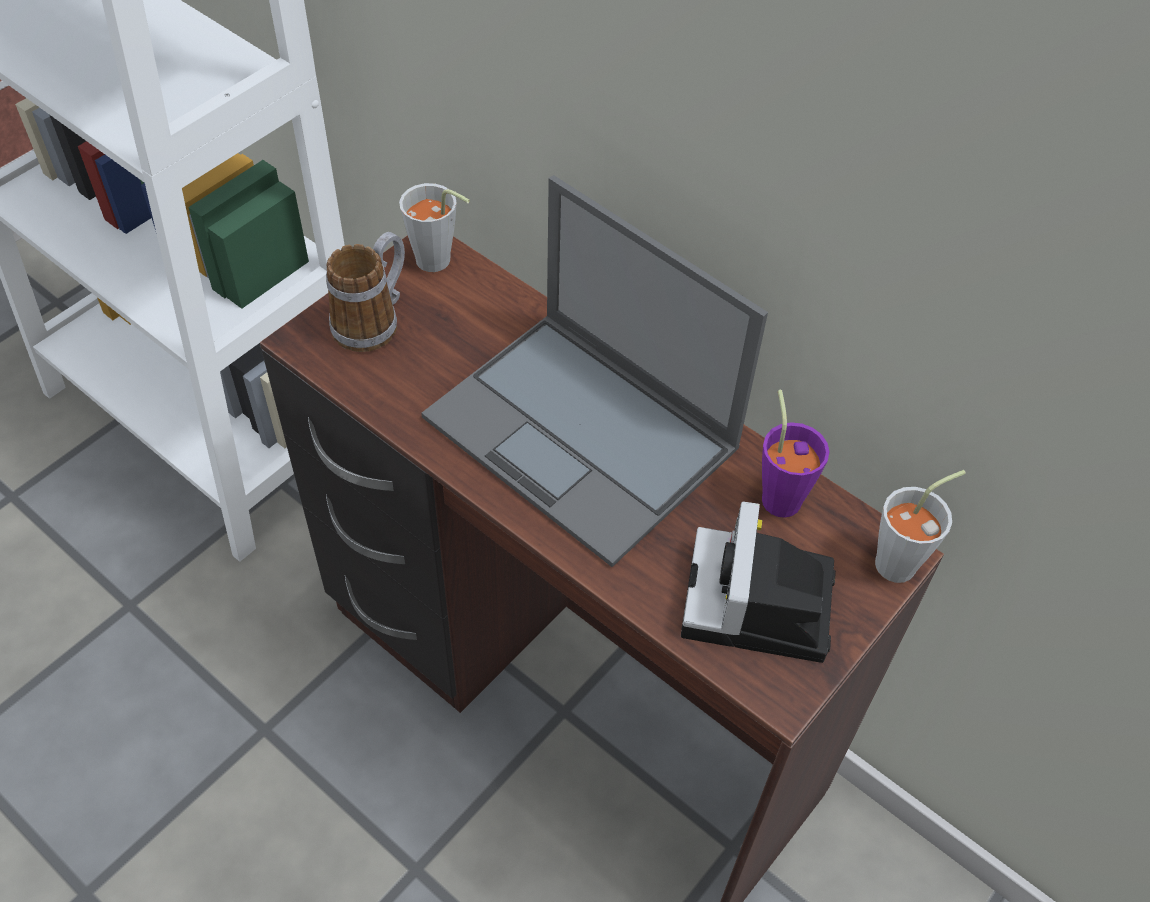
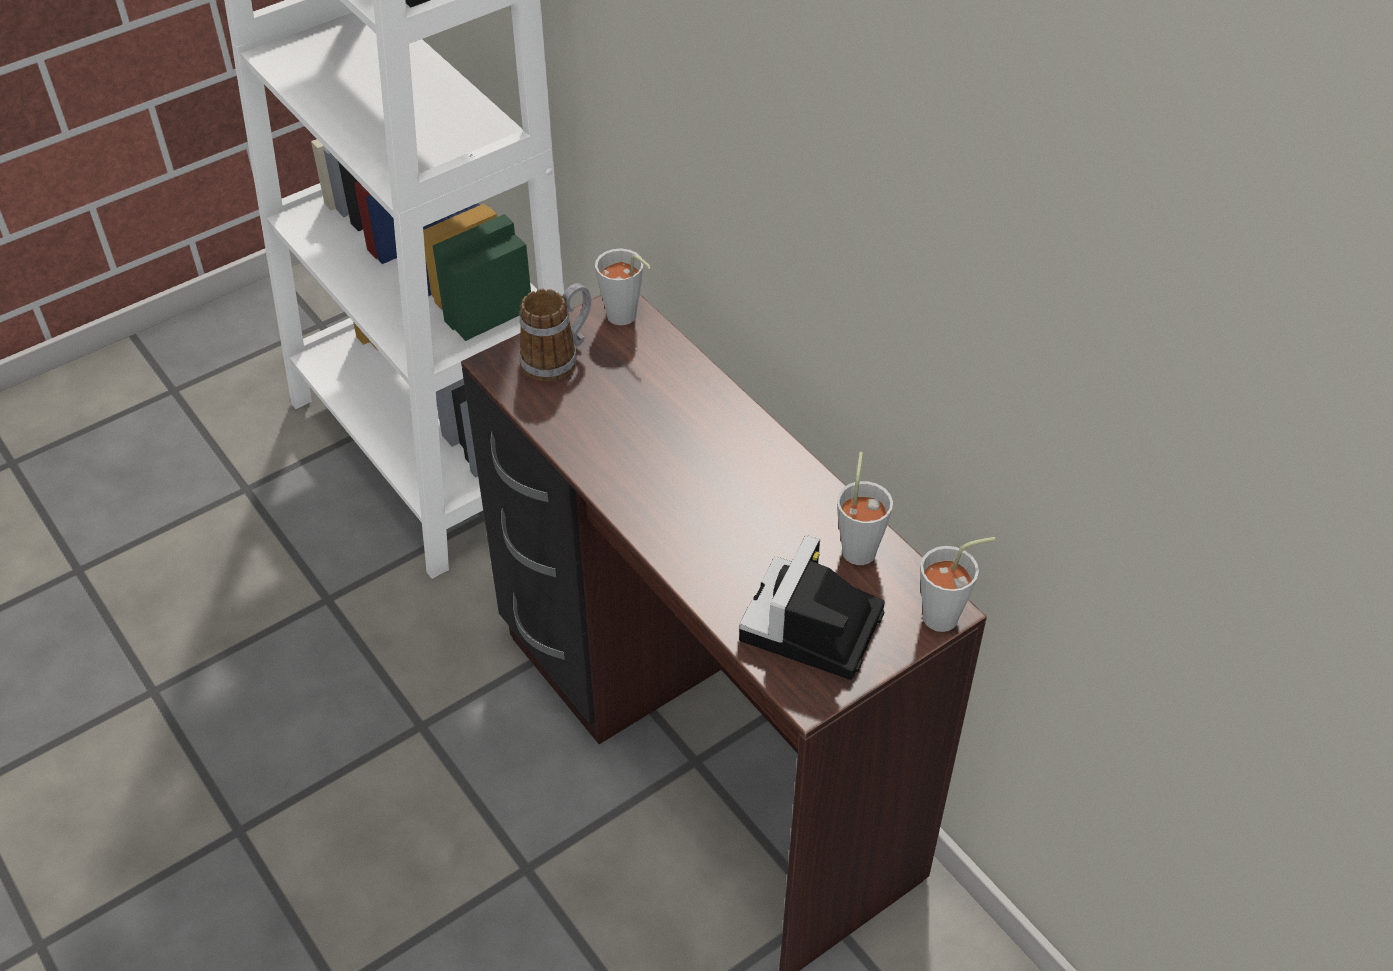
camera: 15 degrees right, 5 degrees down
laptop [421,175,768,567] -> none
purple cup [762,390,829,518] -> grey cup [837,452,893,565]

